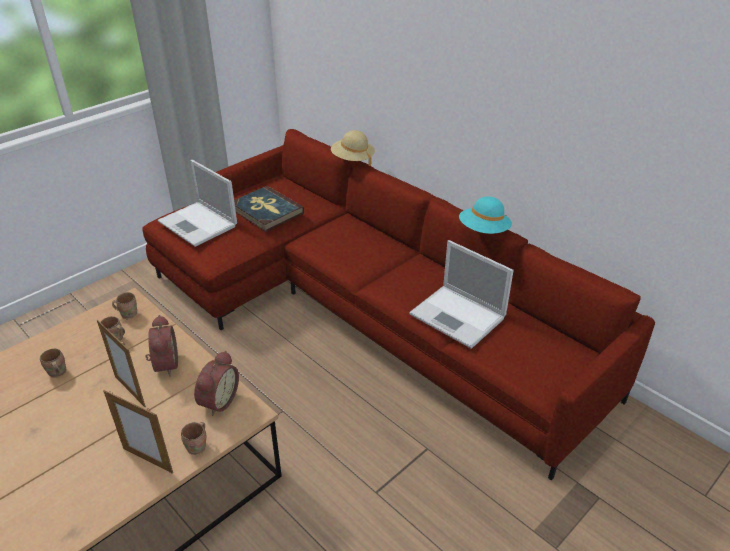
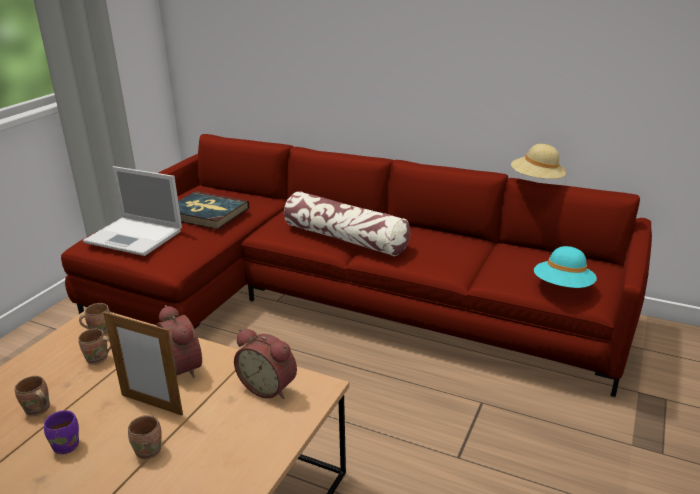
camera: 20 degrees left, 10 degrees down
picture frame [103,390,173,474] -> none
brown mug [181,422,206,455] -> brown mug moved to [128,415,162,459]
alarm clock [194,351,239,416] -> alarm clock turned 120 degrees clockwise [234,329,297,399]
beige hat [331,130,375,166] -> beige hat moved to [511,144,566,181]
laptop [409,240,514,349] -> none
turquoise hat [459,196,512,234] -> turquoise hat moved to [534,246,597,288]
none -> purple mug [44,410,79,454]
none -> pillow [284,191,411,256]

